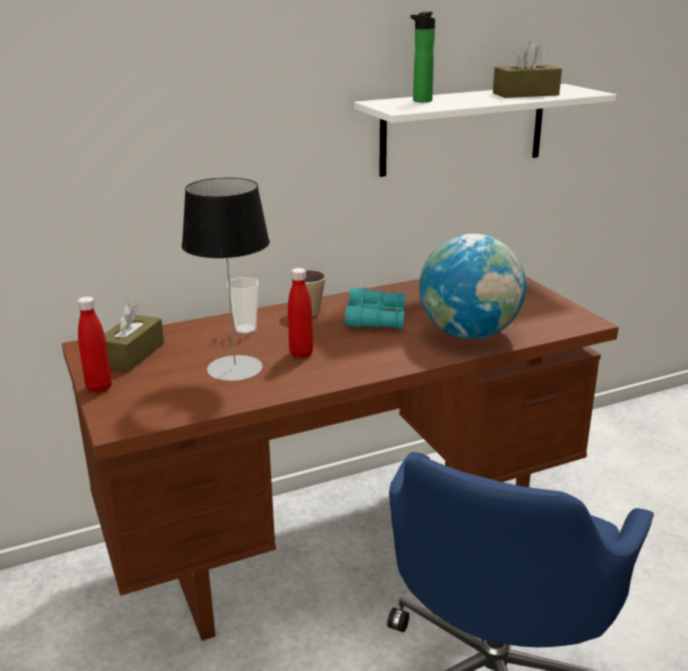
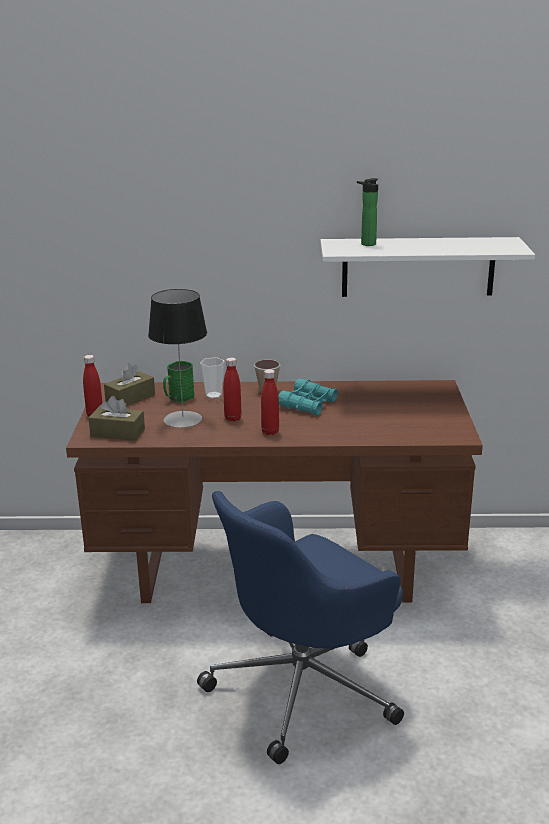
camera: 25 degrees right, 0 degrees up
globe [419,234,526,339] -> none
brown tissue box [493,41,562,98] -> brown tissue box moved to [88,396,145,441]
none -> green mug [163,361,194,402]
none -> red bottle [261,369,279,435]

